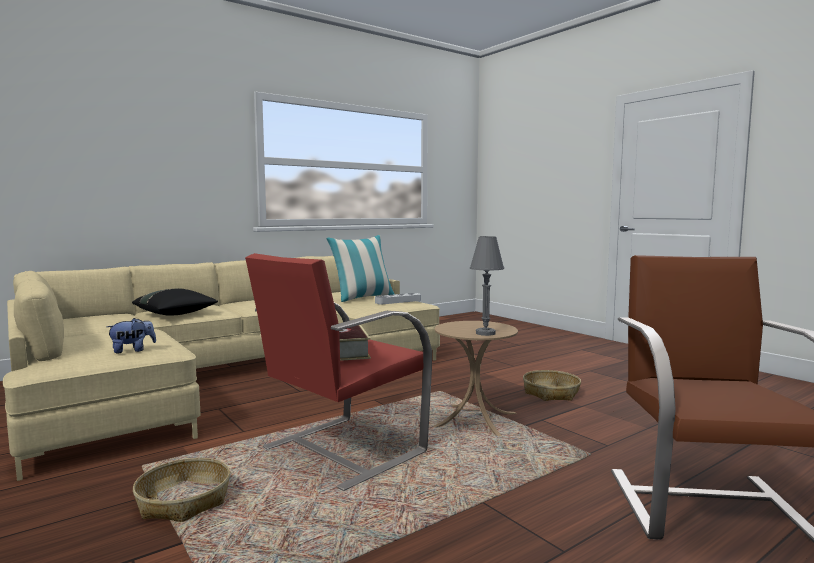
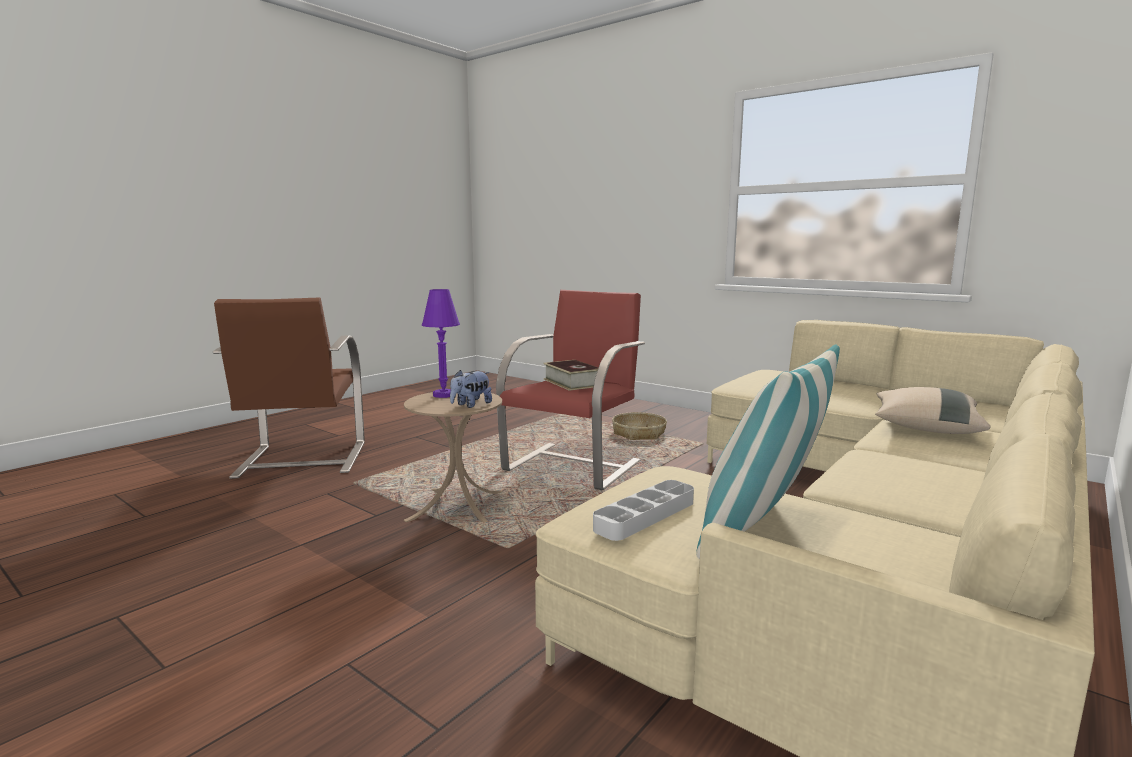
camera: 165 degrees right, 5 degrees up
plush toy [107,318,156,353] -> plush toy moved to [450,370,492,408]
black pillow [132,288,218,316] -> beige pillow [875,387,990,434]
grey table lamp [470,236,504,336] -> purple table lamp [422,289,460,398]
basket [523,370,581,401] -> none

